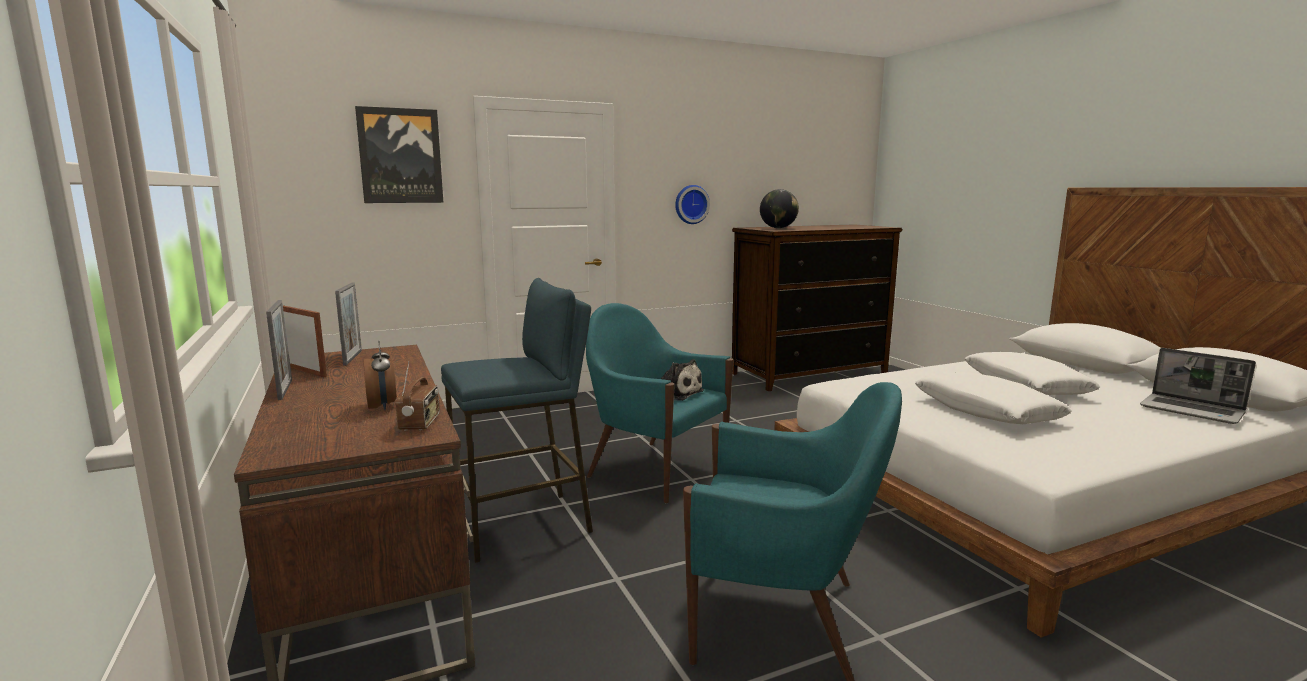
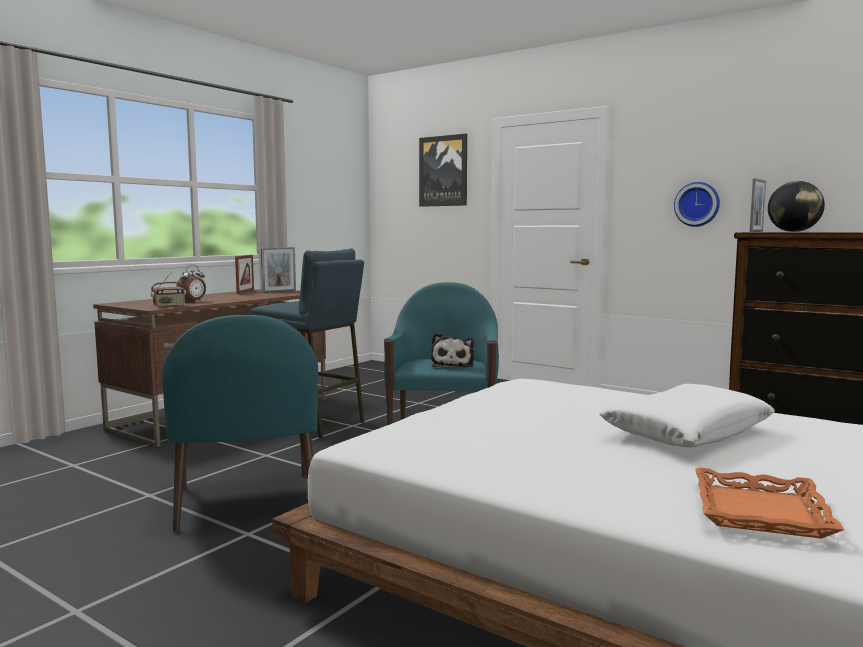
camera: 60 degrees right, 5 degrees down
picture frame [266,300,292,400] -> picture frame moved to [750,178,766,232]
white pillow [915,372,1072,424] -> none
laptop [1140,348,1256,424] -> orange tray [695,468,844,539]

